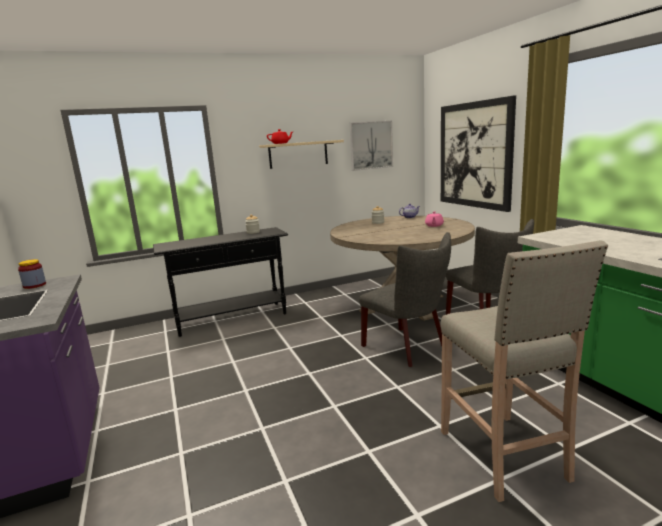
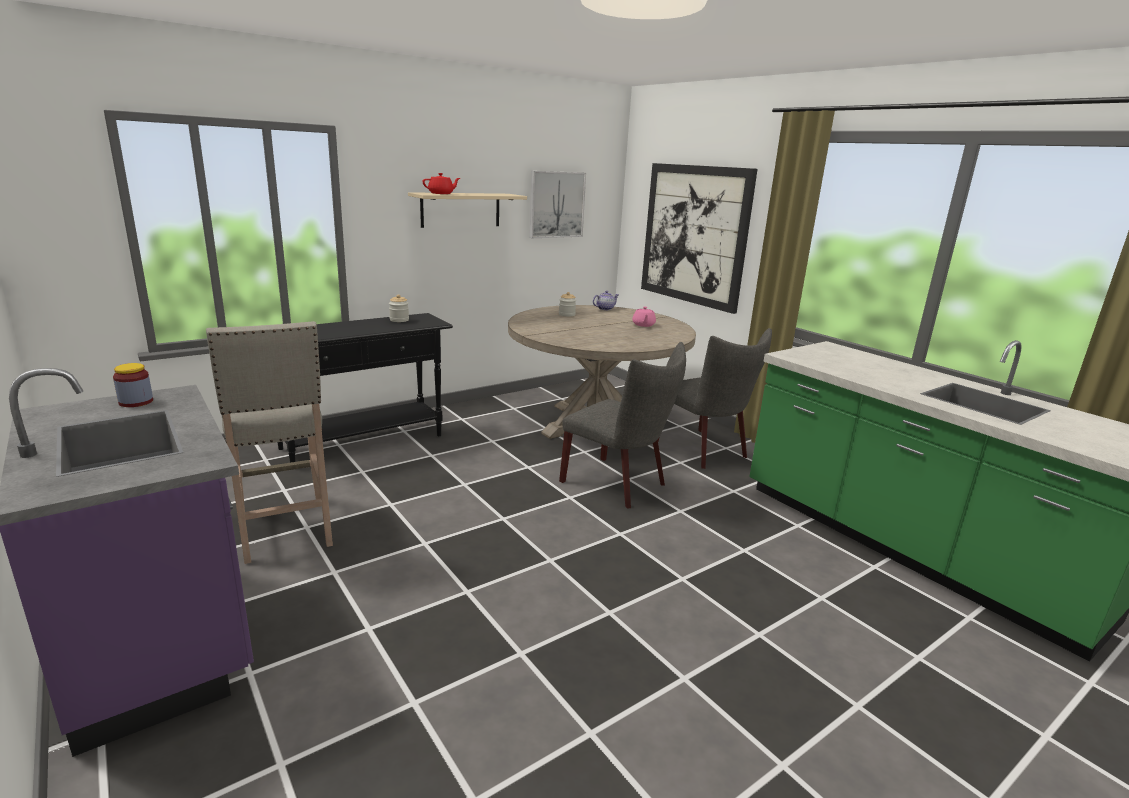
camera: 15 degrees left, 5 degrees up
beige stool [441,240,608,502] -> beige stool moved to [206,321,333,564]

